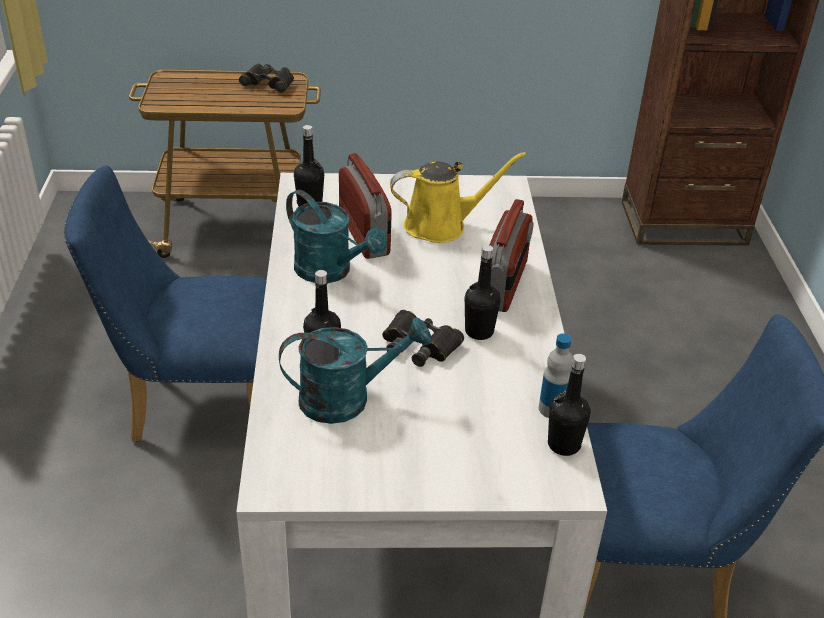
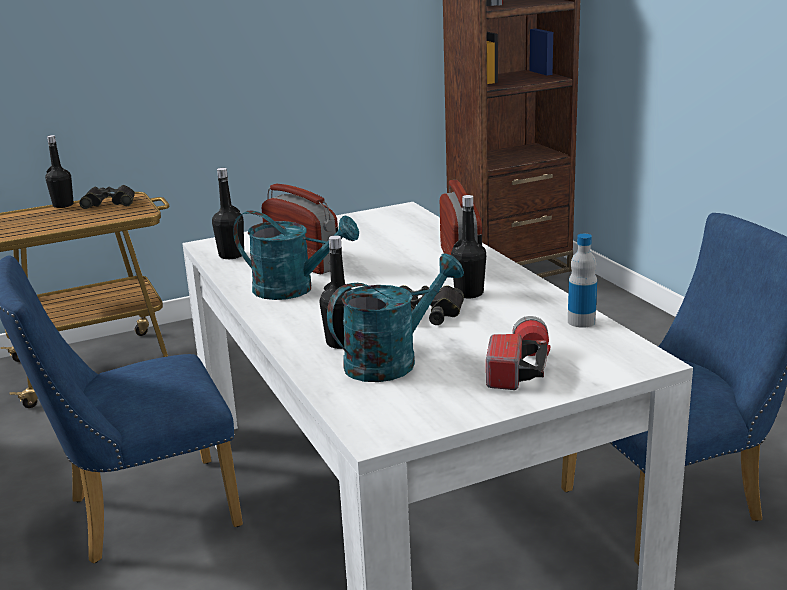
camera: 20 degrees left, 15 degrees down
yellow watering can [390,152,526,243] -> none
black bottle [548,354,591,456] -> black bottle moved to [45,135,74,208]
none -> flashlight [486,316,550,390]

